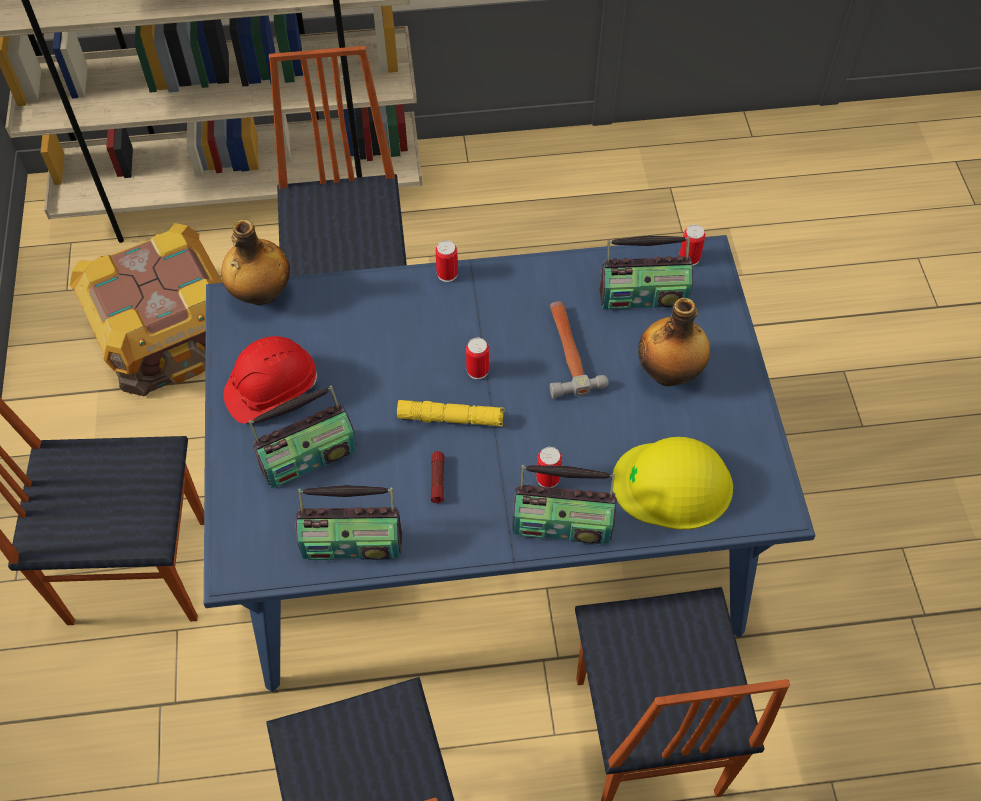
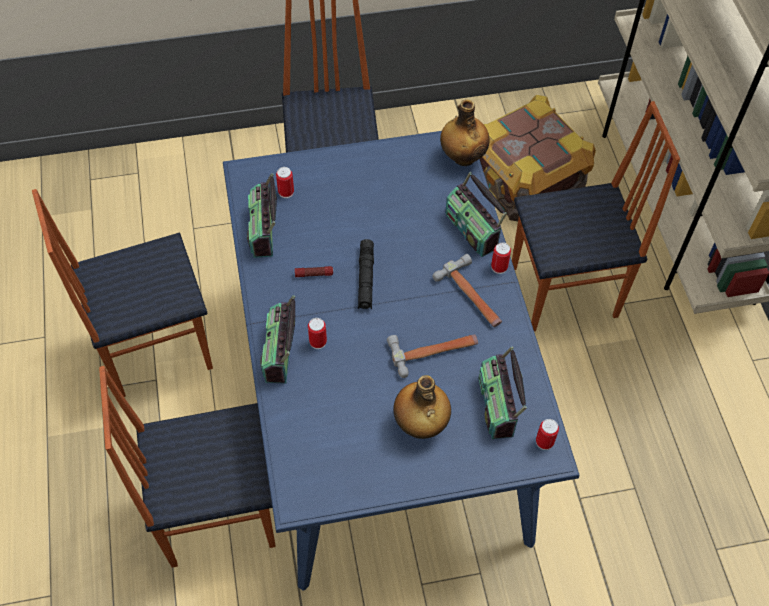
camera: 85 degrees right, 0 degrees up
red hard hat [223,336,317,424] -> none
radio [248,385,357,488] -> radio moved to [445,172,507,257]
yellow flashlight [397,400,504,426] -> black flashlight [358,239,374,309]
can [466,337,489,379] -> can moved to [276,167,294,198]
yellow hard hat [613,437,733,530] -> none
none -> hammer [433,254,502,327]

